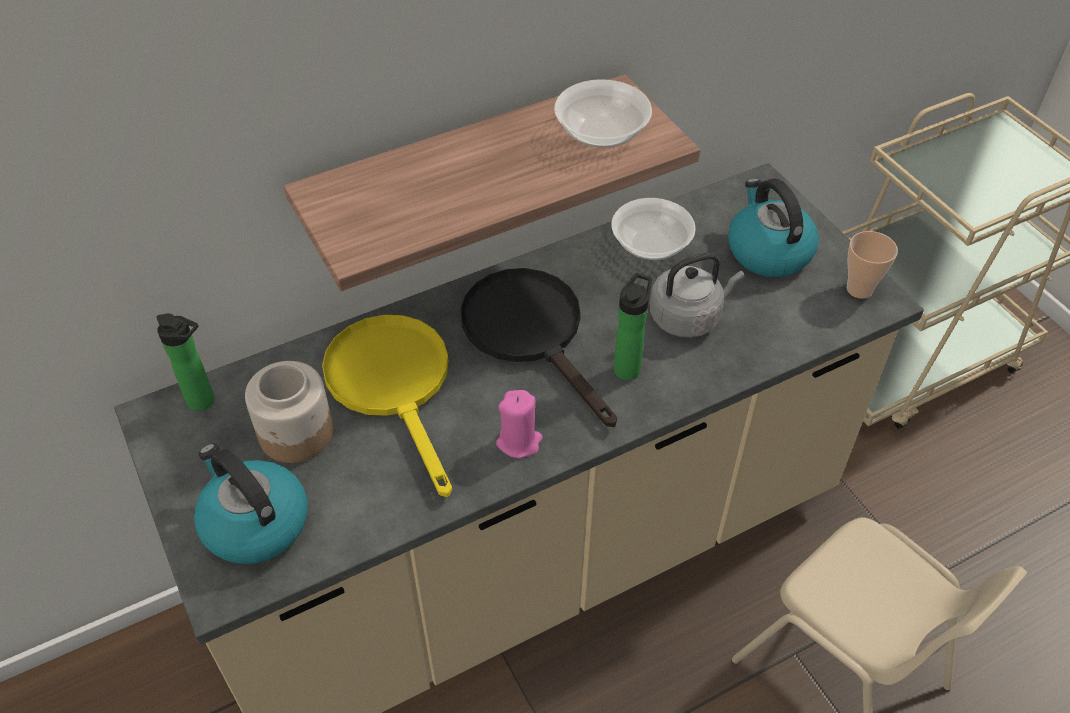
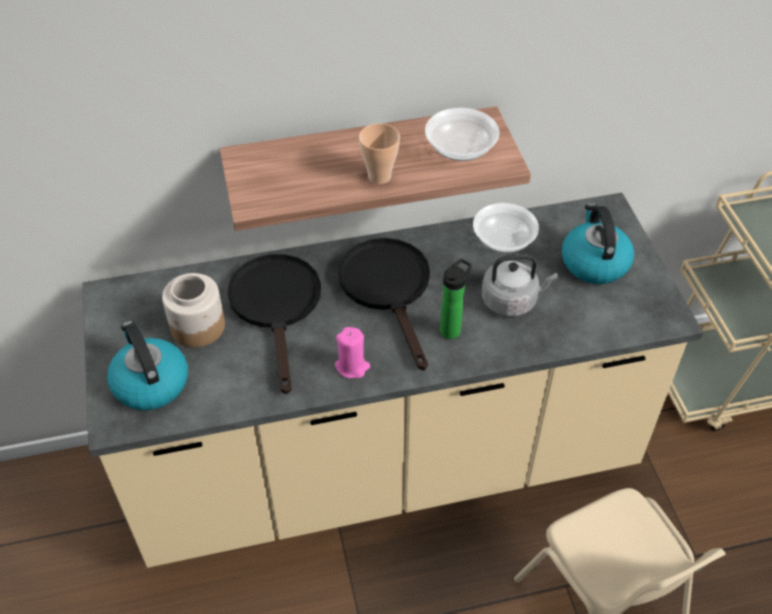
camera: 15 degrees right, 0 degrees up
bottle [156,313,215,411] -> none
yellow frying pan [322,315,452,497] -> black frying pan [227,254,321,394]
cup [847,231,898,299] -> cup moved to [359,123,400,184]

